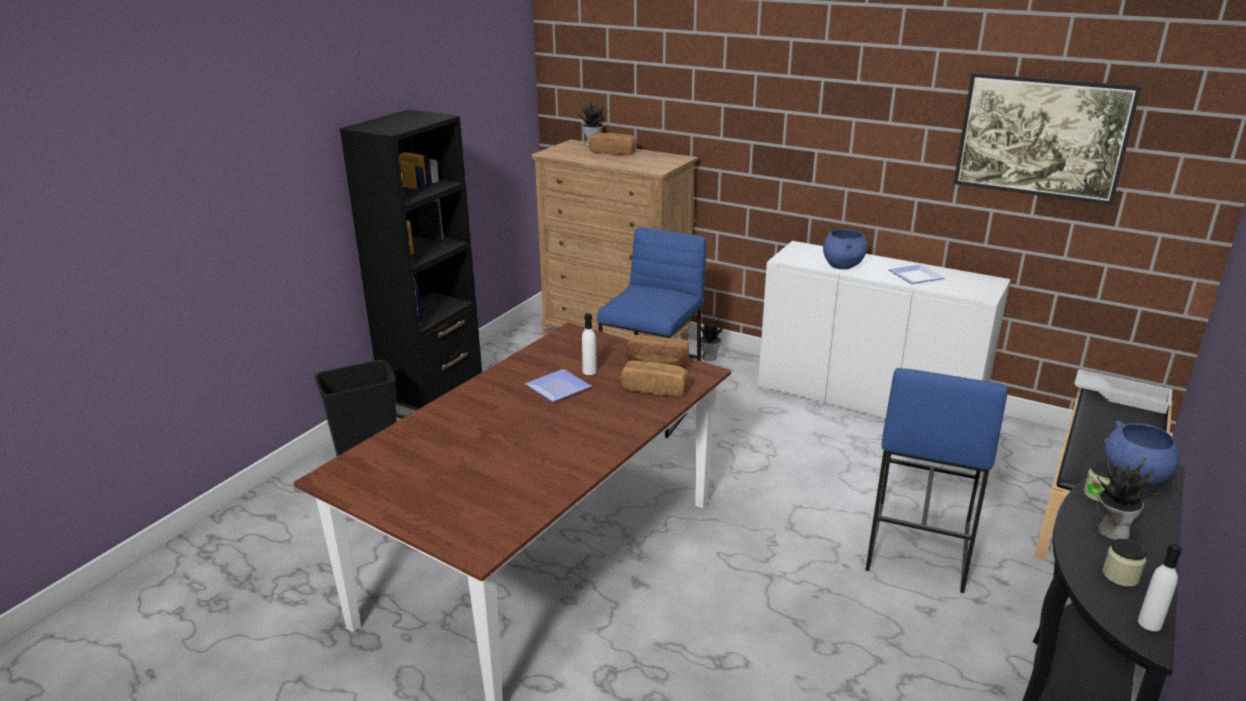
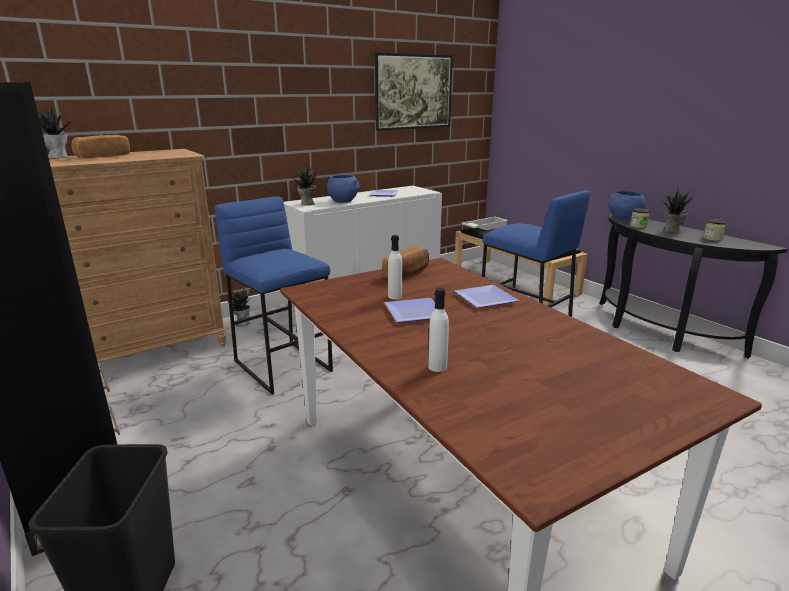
camera: 65 degrees left, 5 degrees down
bread [621,360,689,397] -> none
white bottle [1138,544,1182,631] -> white bottle moved to [428,288,449,372]
none -> potted plant [292,165,317,206]
none -> plate [454,285,519,308]

